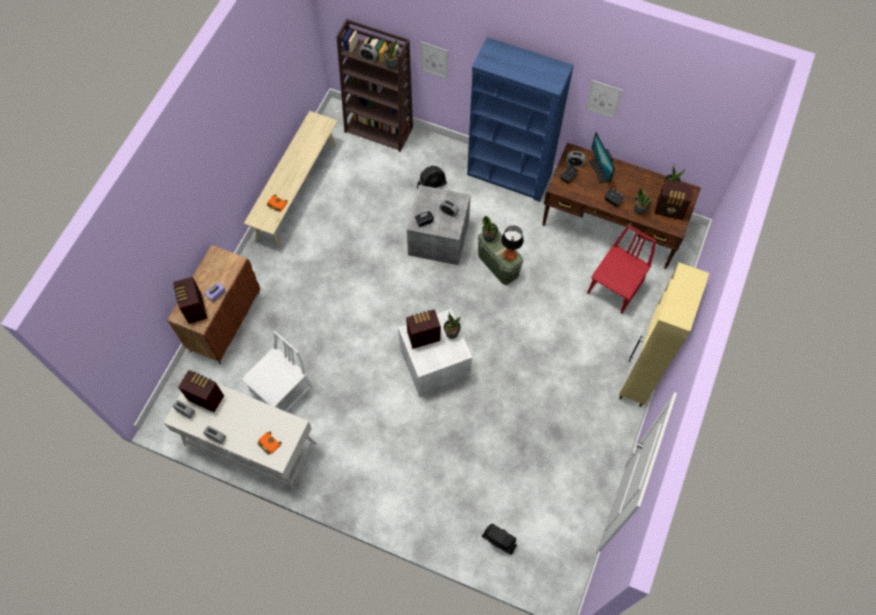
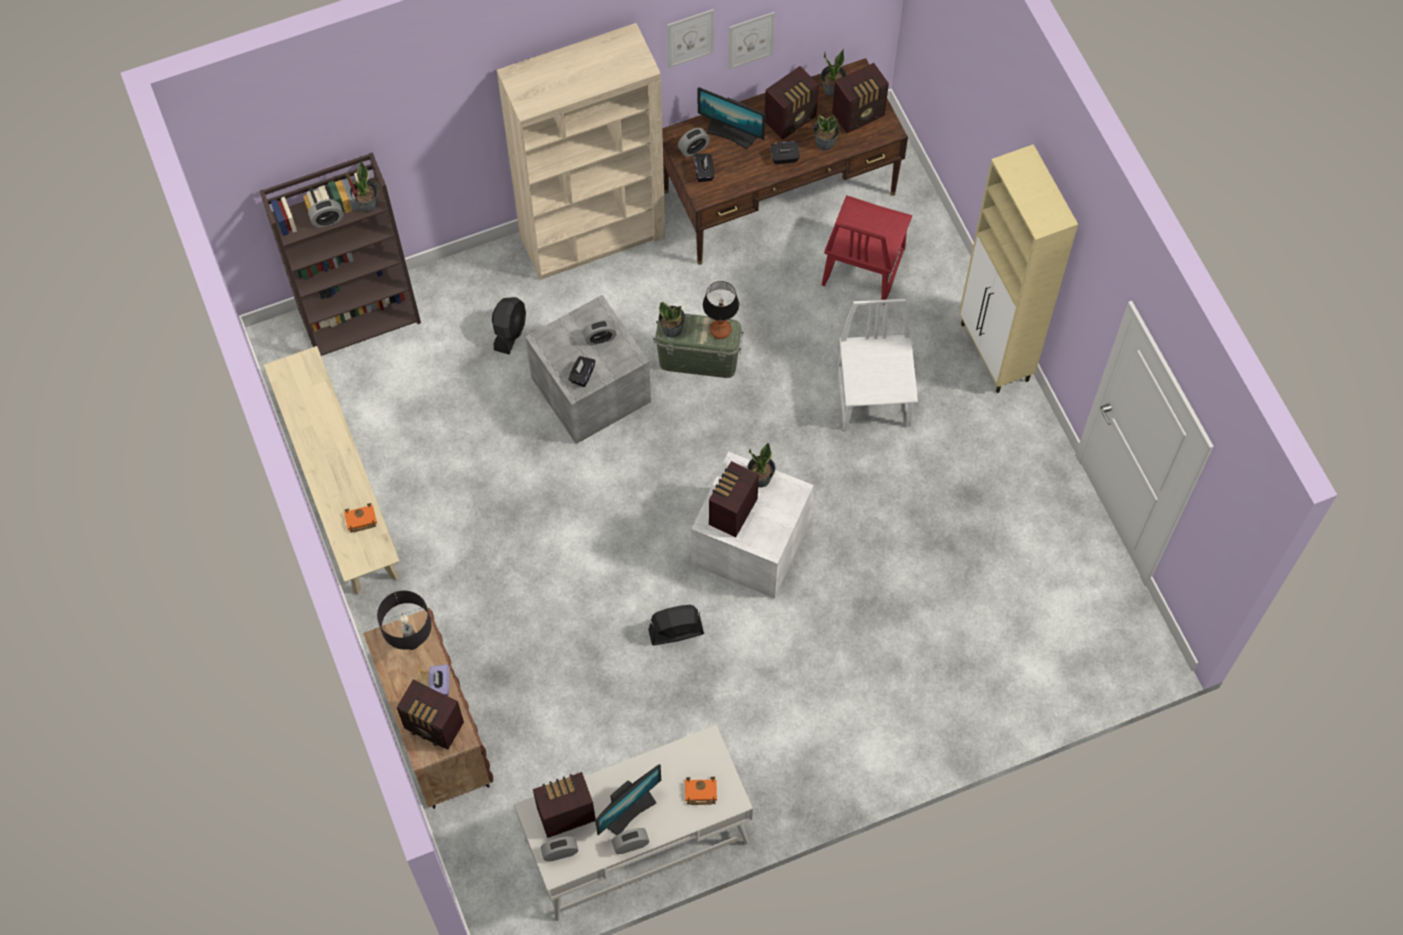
camera: 45 degrees left, 0 degrees up
white chair [241,331,313,412] -> white chair moved to [837,299,918,430]
picture [420,41,448,79] -> picture moved to [728,12,775,70]
blue bookcase [467,37,574,202] -> beige bookcase [497,23,665,280]
black fan [482,524,517,555] -> black fan moved to [648,605,704,645]
red chair [587,225,656,314] -> red chair turned 150 degrees counterclockwise [822,195,912,300]
none -> black table lamp [377,591,432,650]
none -> monitor [595,764,661,835]
none -> radio [765,66,819,140]

